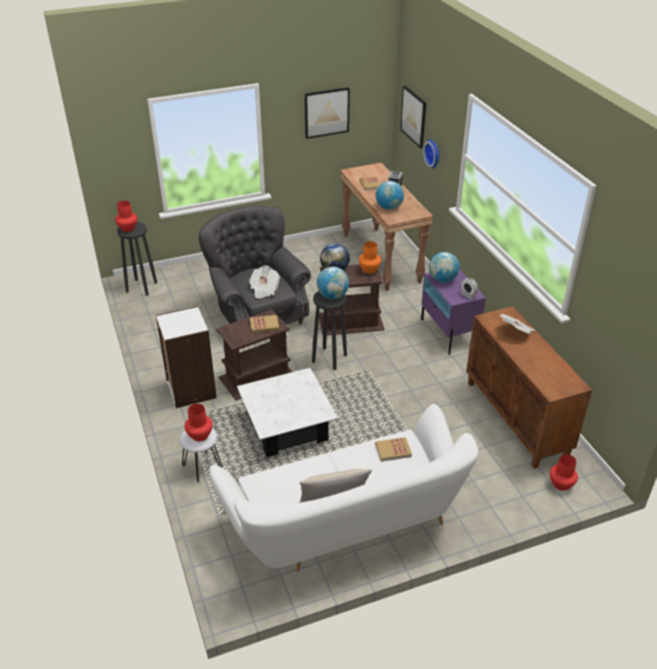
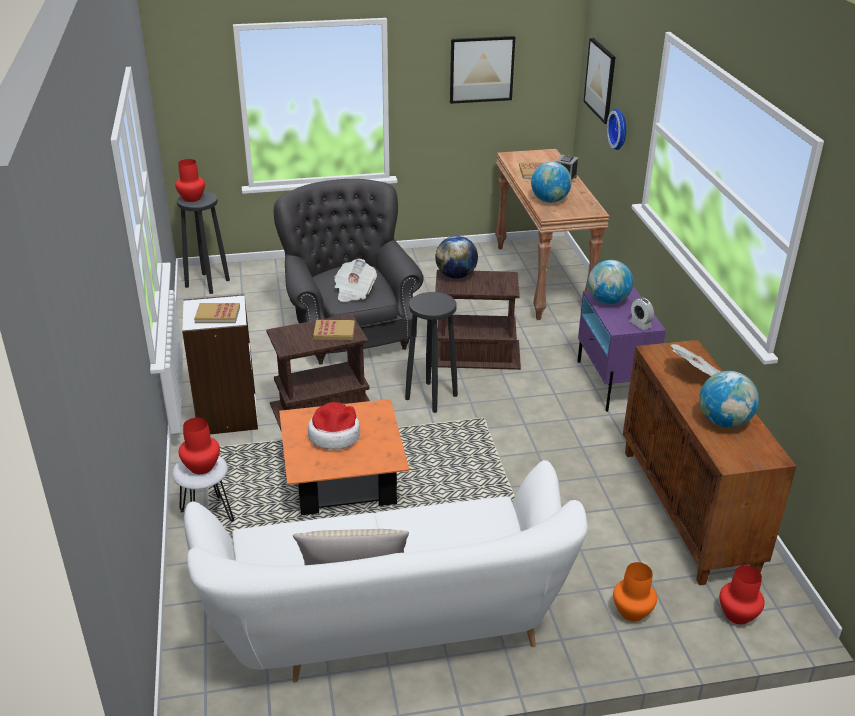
camera: 10 degrees right, 5 degrees down
white coffee table [237,368,338,457] -> orange coffee table [279,399,409,515]
globe [317,267,349,299] -> globe moved to [699,371,759,428]
orange vase [359,241,381,274] -> orange vase moved to [613,562,657,621]
book [375,437,412,461] -> book moved to [194,303,240,323]
none -> hat [308,402,360,449]

